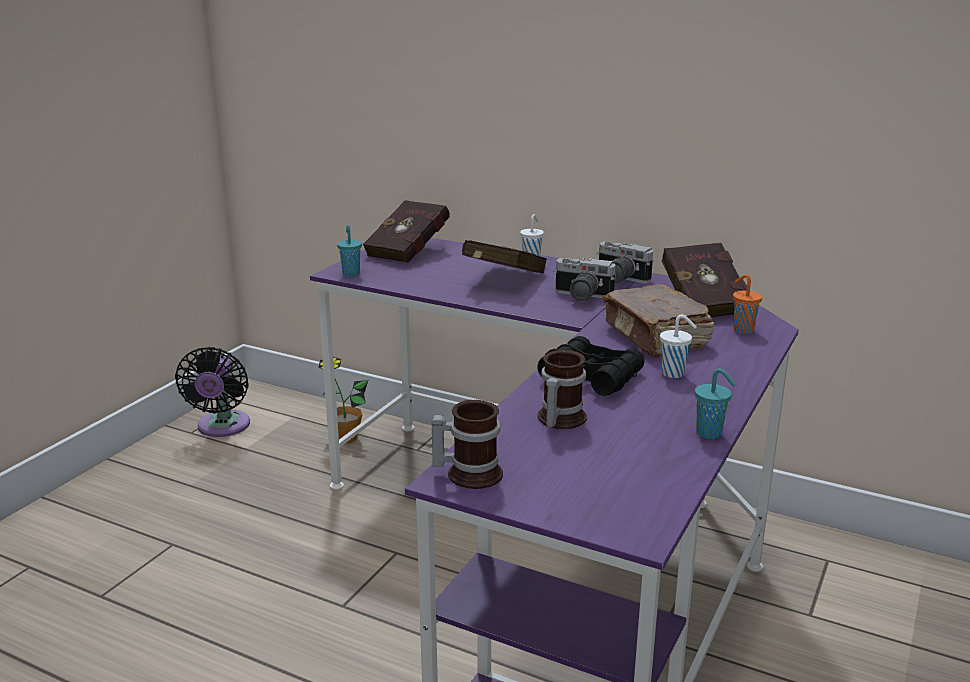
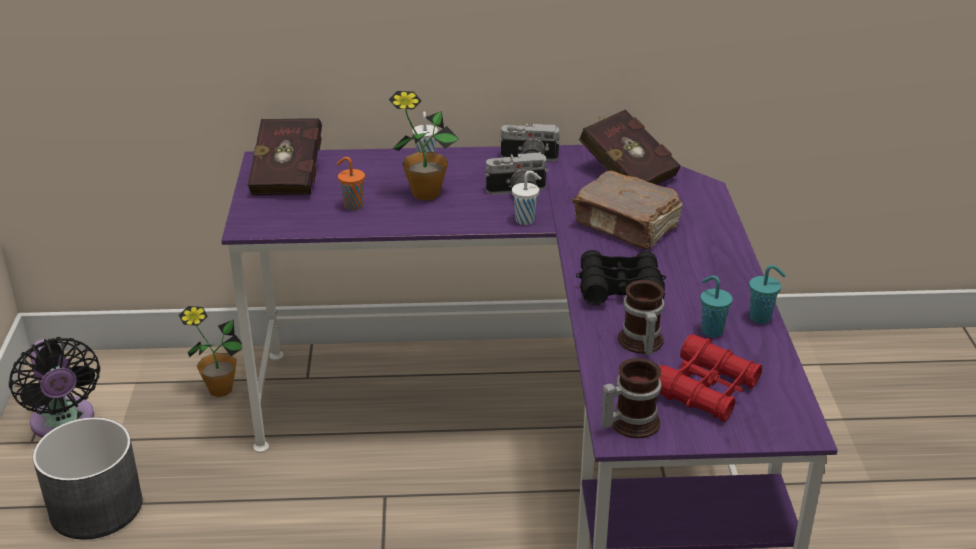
camera: 30 degrees left, 10 degrees up
turquoise cup [337,225,362,277] -> turquoise cup moved to [700,276,733,337]
red book [462,240,547,274] -> potted plant [389,91,459,201]
white cup [660,315,696,378] -> white cup moved to [512,171,542,225]
orange cup [733,274,762,334] -> orange cup moved to [337,157,365,211]
none -> grey planter [33,417,142,539]
none -> red binoculars [659,334,762,422]

